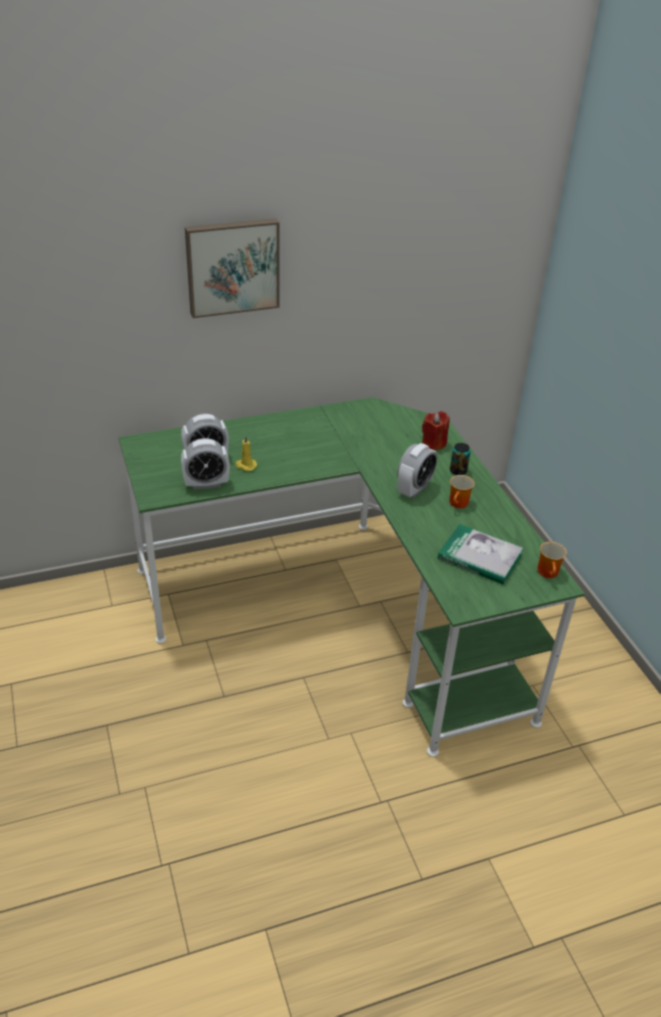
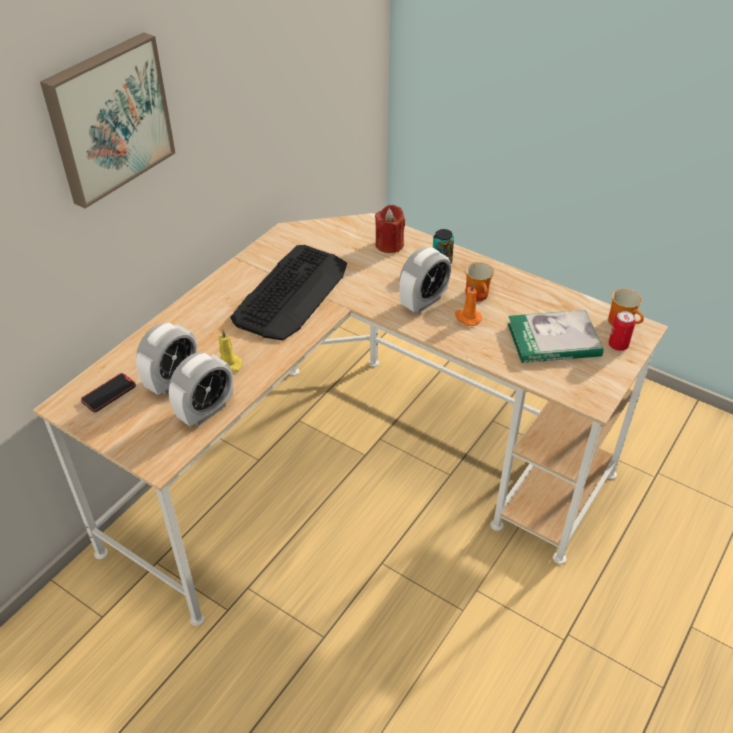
camera: 35 degrees left, 5 degrees up
green desk [118,397,585,757] -> beige desk [33,213,668,626]
alarm clock [397,443,437,498] -> alarm clock turned 45 degrees clockwise [399,247,451,313]
none -> phone [81,373,136,412]
none -> keyboard [230,245,347,340]
none -> orange candle [455,282,482,326]
none -> can [608,311,636,351]

